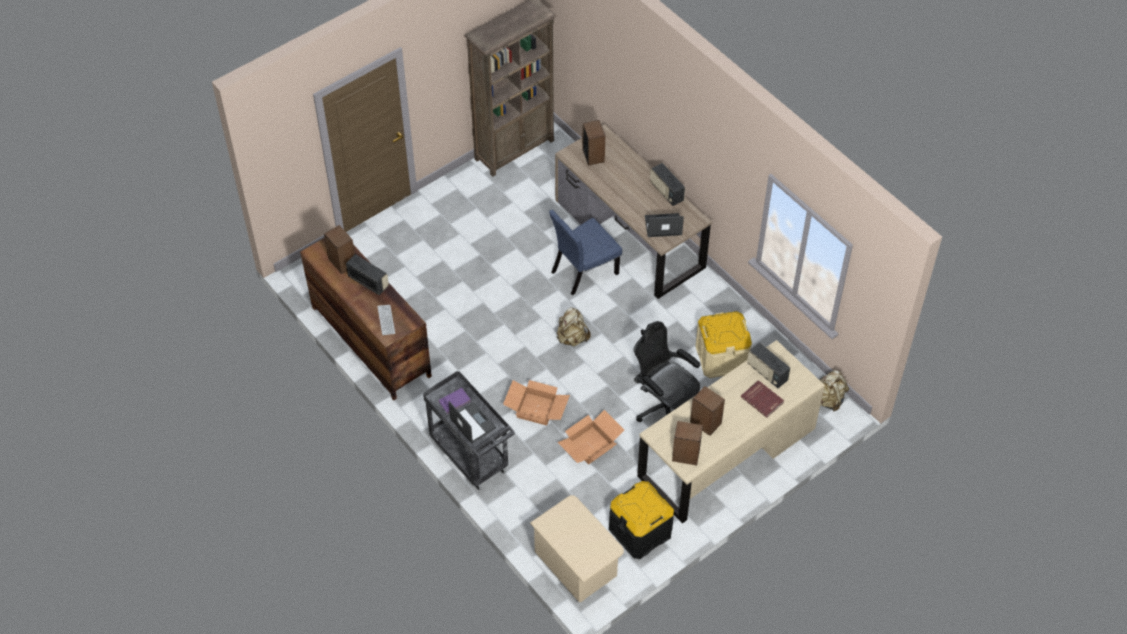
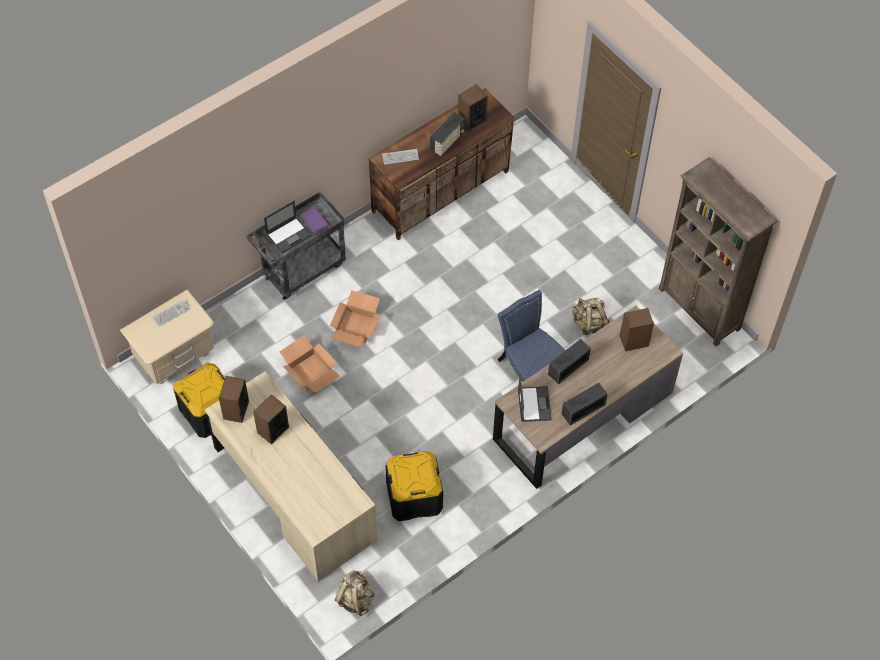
camera: 90 degrees right, 5 degrees up
beige backpack [557,307,591,346] -> beige backpack moved to [572,298,610,335]
office chair [634,321,700,422] -> none
beige storage box [695,311,752,378] -> black storage box [386,451,443,521]
red book [741,380,784,418] -> none
radio [747,342,790,388] -> radio moved to [548,339,591,384]
none -> keyboard [152,299,191,327]

